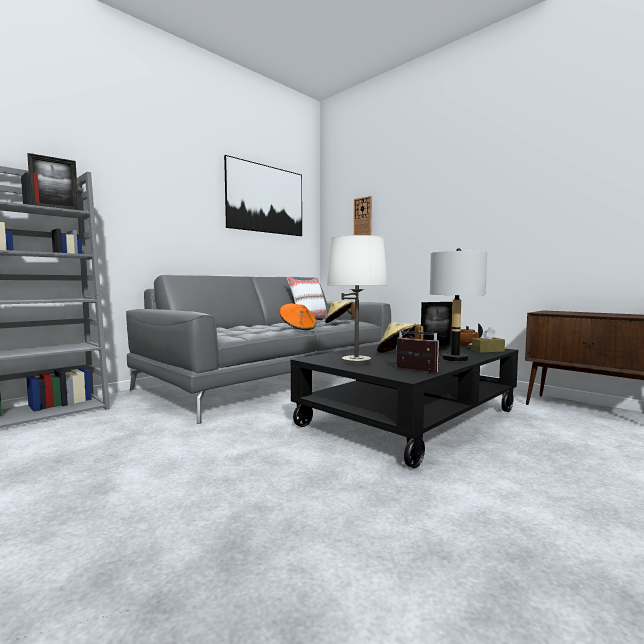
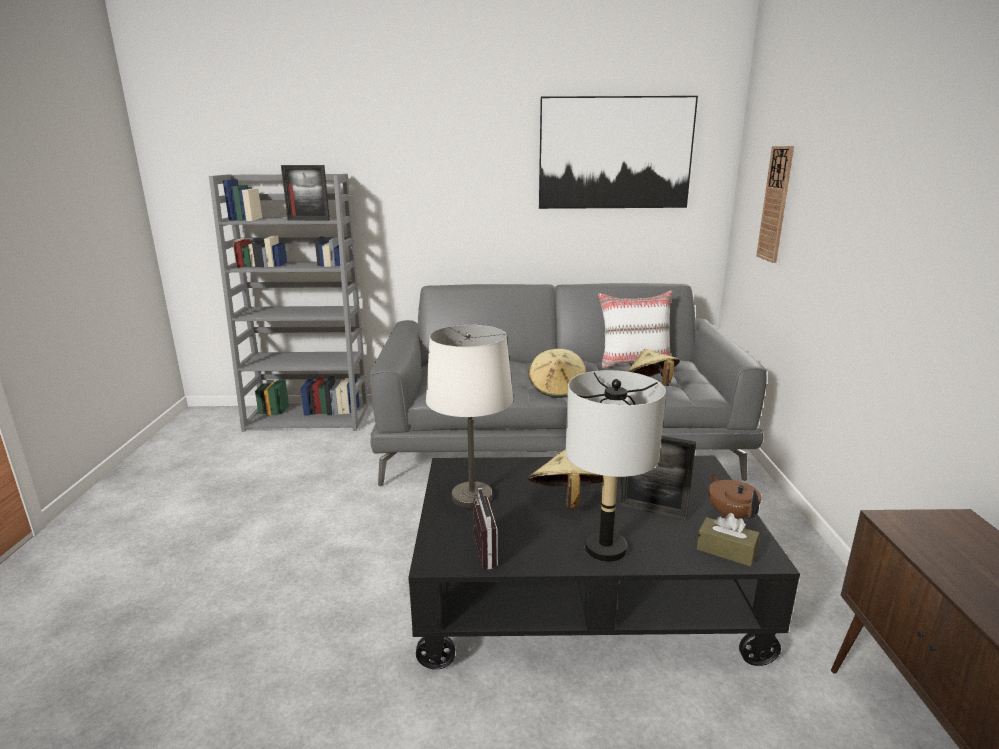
camera: 45 degrees right, 15 degrees up
orange hat [280,304,317,330] -> beige hat [528,349,586,398]

